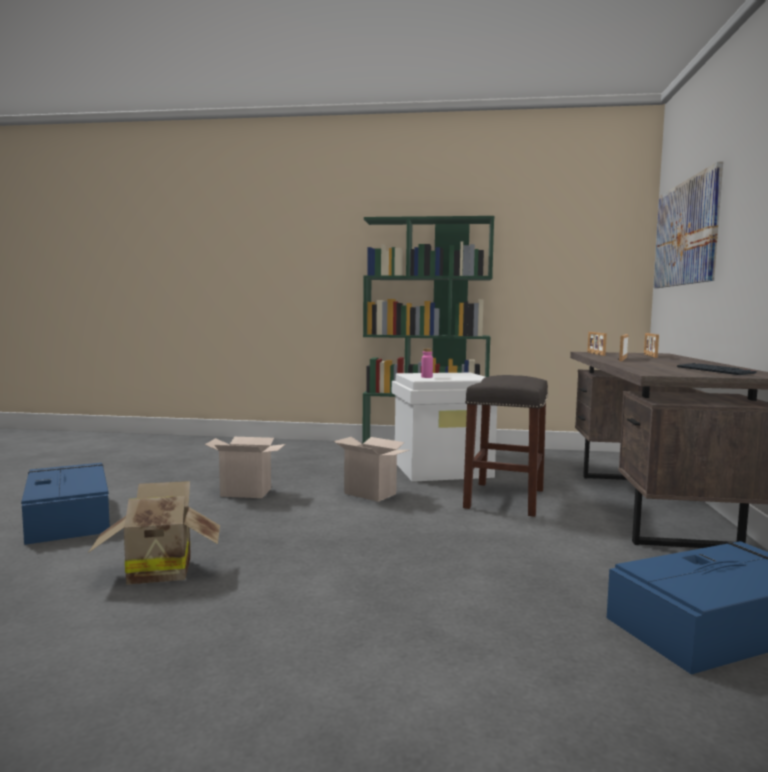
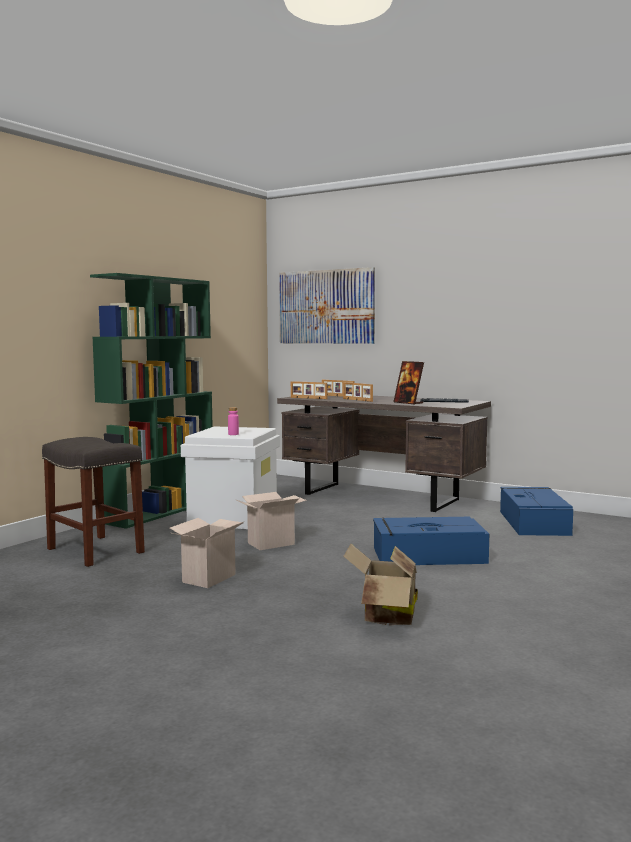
camera: 65 degrees left, 0 degrees up
blue storage box [21,463,110,545] -> blue storage box moved to [373,517,489,565]
grey stool [463,375,548,517] -> grey stool moved to [42,437,145,567]
none -> picture frame [393,361,424,405]

